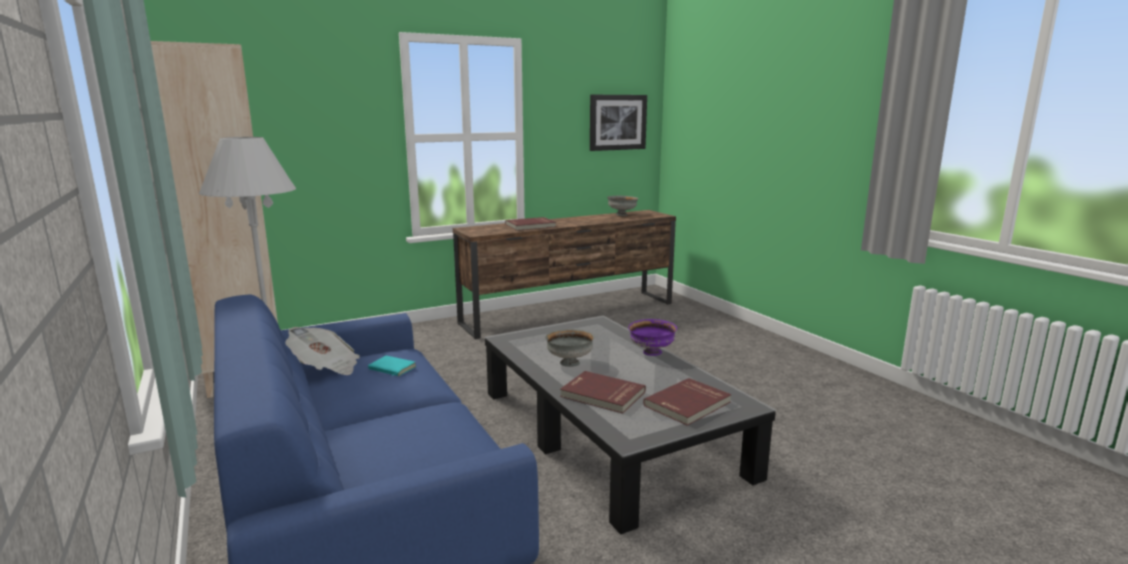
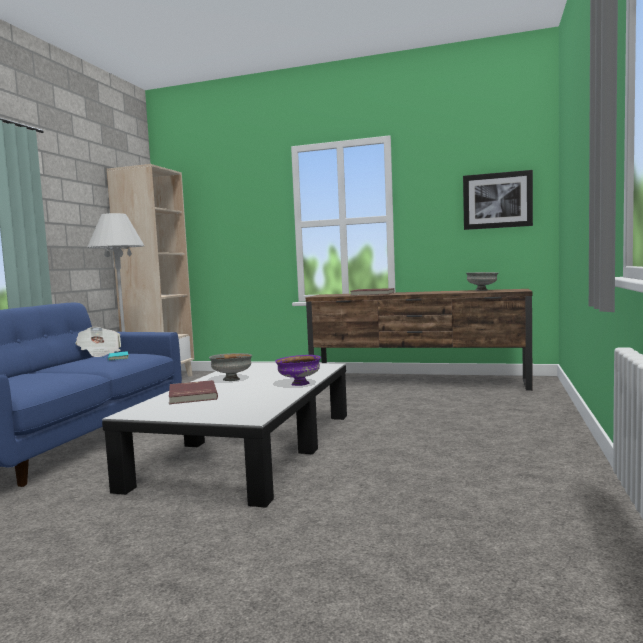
camera: 45 degrees right, 10 degrees down
red book [643,378,732,426] -> none

